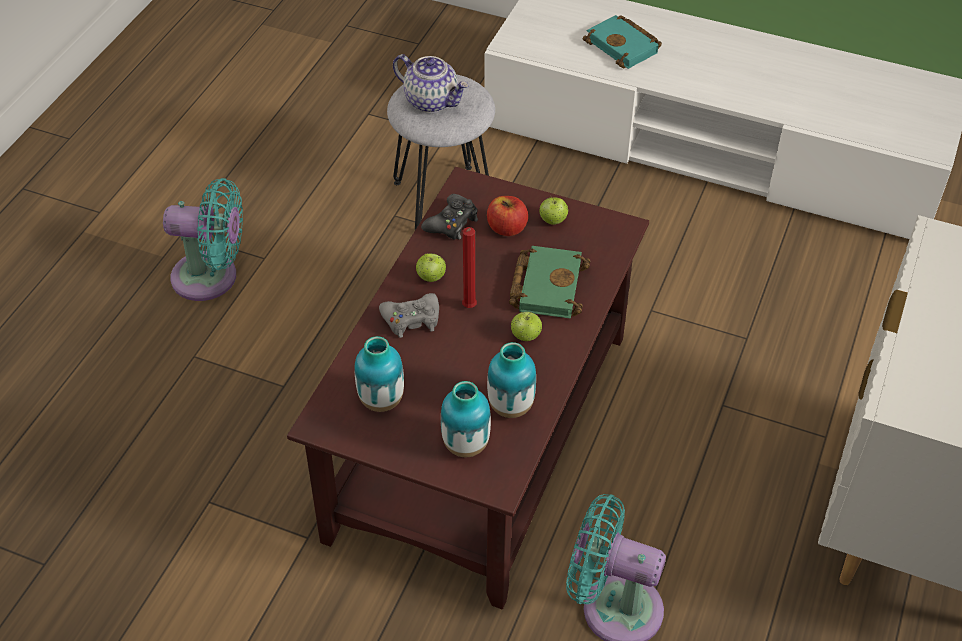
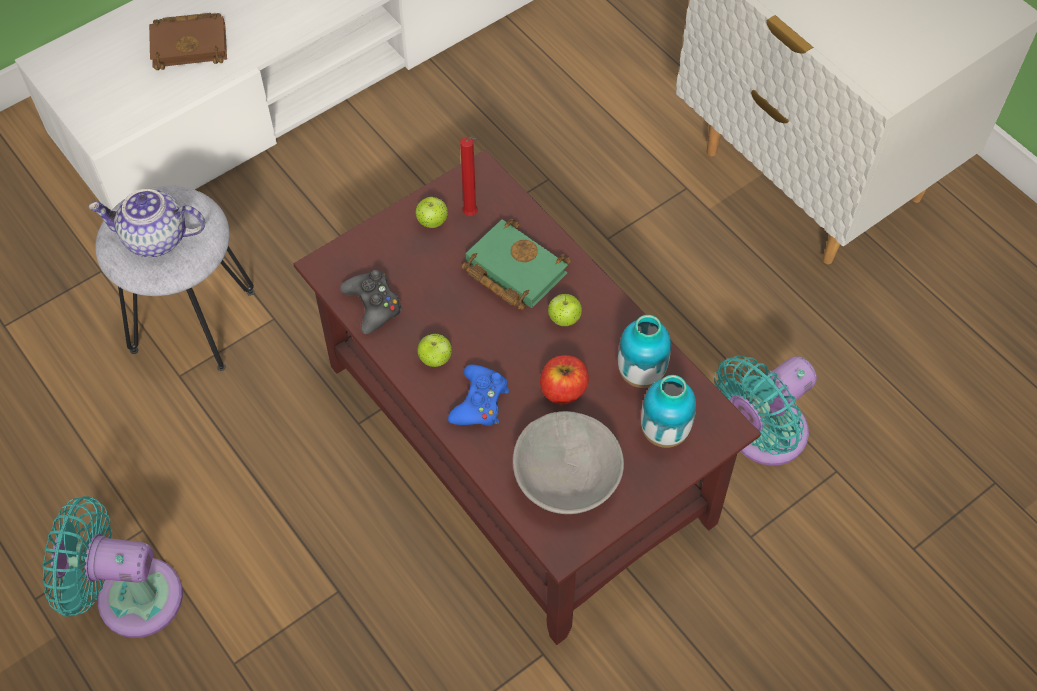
camera: 60 degrees left, 10 degrees up
turquoise fan [163,178,243,301] -> turquoise fan turned 120 degrees counterclockwise [42,496,183,638]
vase [354,336,404,412] -> grey bowl [513,411,624,514]
grey game controller [379,293,439,338] -> blue game controller [448,365,509,426]
teapot [393,54,469,113] -> teapot turned 150 degrees counterclockwise [88,189,205,257]
red candle [462,227,477,308] -> red candle moved to [460,137,478,216]
apple [487,196,528,236] -> apple moved to [540,355,589,405]
turquoise book [583,15,662,69] -> brown book [149,13,227,70]

